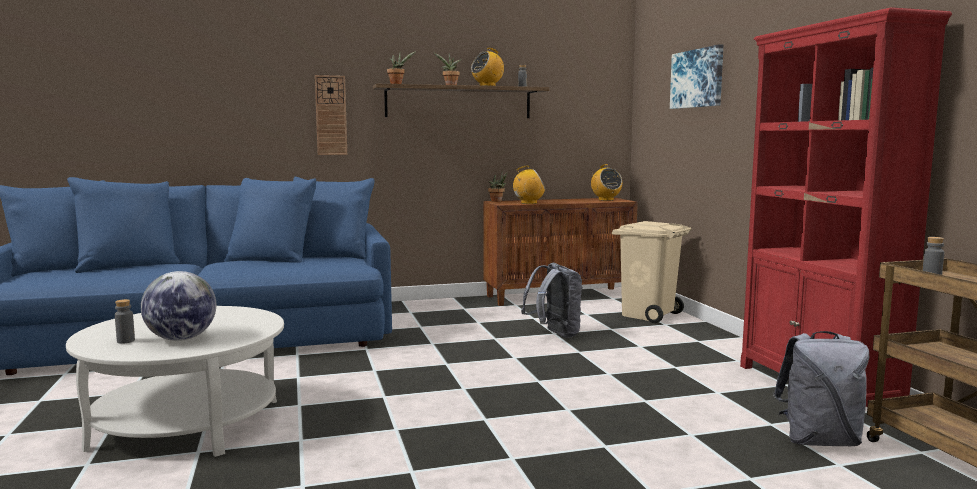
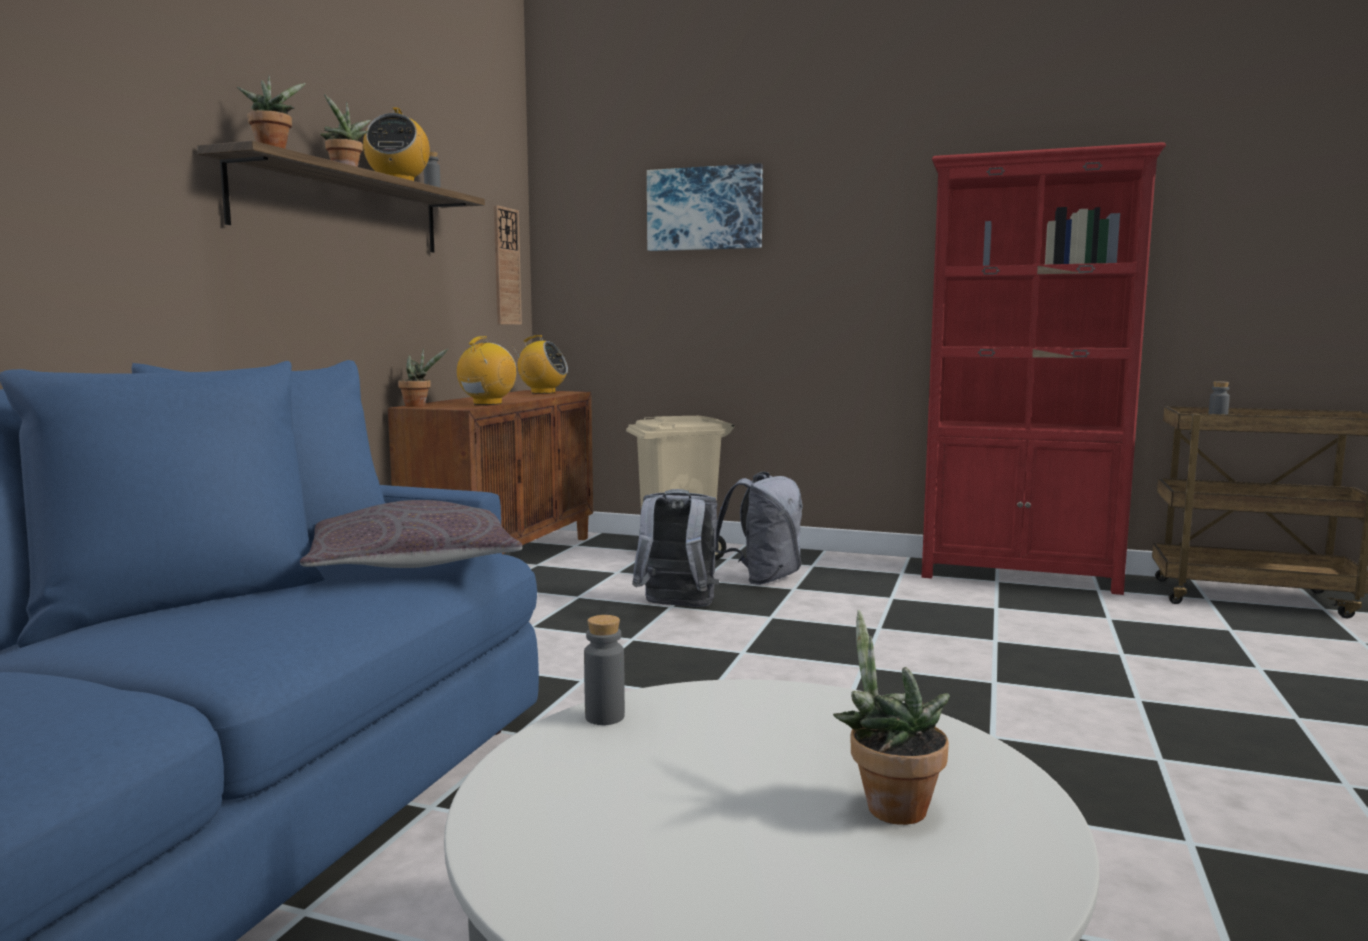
camera: 55 degrees left, 0 degrees up
grey bottle [115,299,135,344] -> grey bottle moved to [584,615,625,725]
globe [141,271,216,341] -> potted plant [833,610,950,825]
wall clock [315,75,347,155] -> wall clock moved to [494,205,522,325]
grey backpack [773,331,869,446] -> grey backpack moved to [715,472,803,585]
none -> grey pillow [300,500,522,568]

